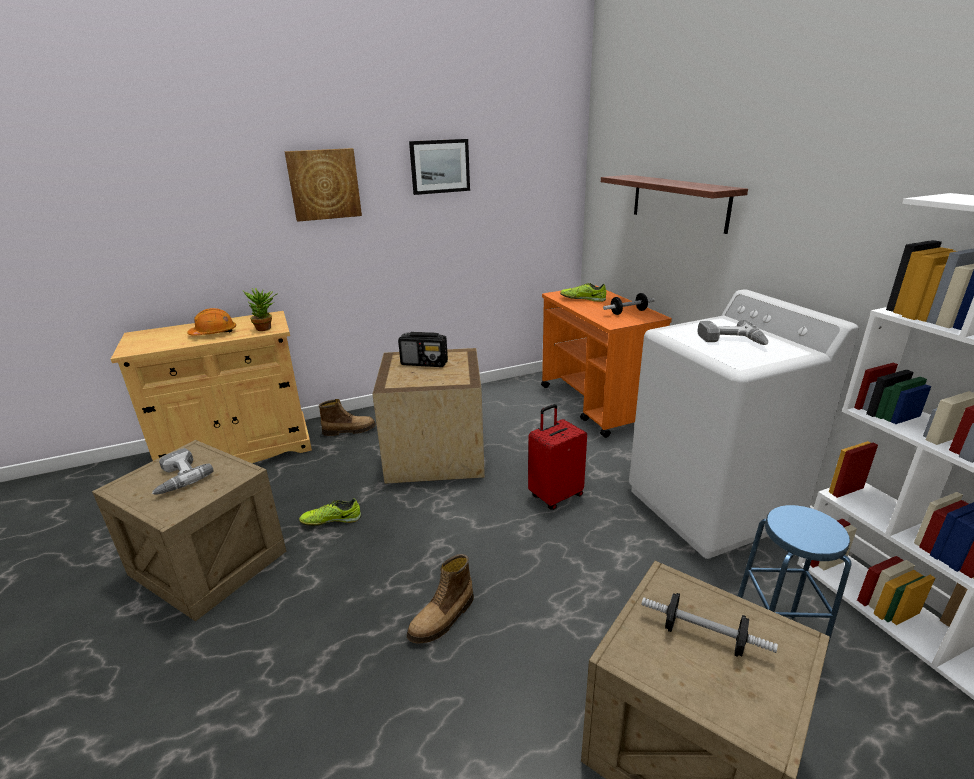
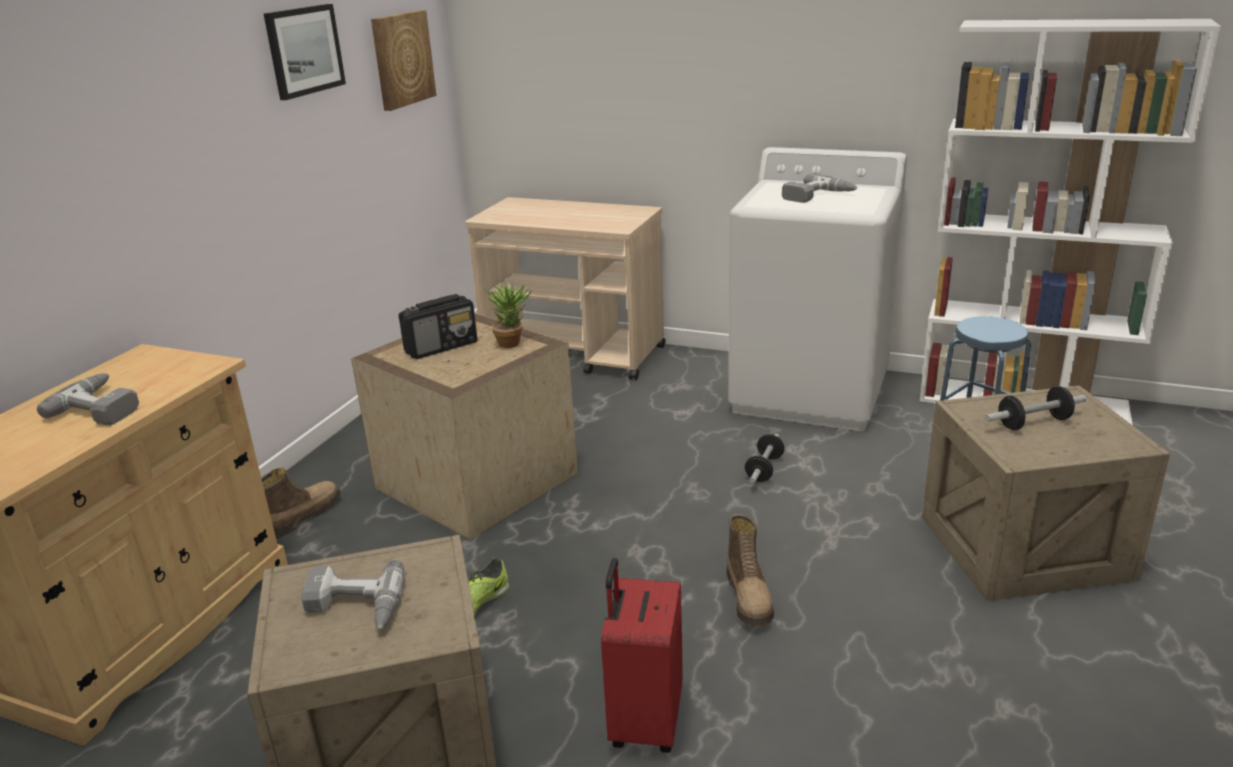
camera: 45 degrees left, 0 degrees up
orange hard hat [187,308,236,335] -> power drill [37,373,139,426]
potted plant [243,288,278,331] -> potted plant moved to [482,284,531,348]
picture [284,148,362,222] -> picture moved to [371,10,436,111]
red suitcase [528,404,587,510] -> red suitcase moved to [601,558,683,753]
orange cart [541,286,672,438] -> beige cart [465,197,666,380]
shoe [560,283,606,302] -> none
shelf [601,175,748,234] -> none
dumbbell [603,293,655,315] -> dumbbell moved to [745,434,785,484]

